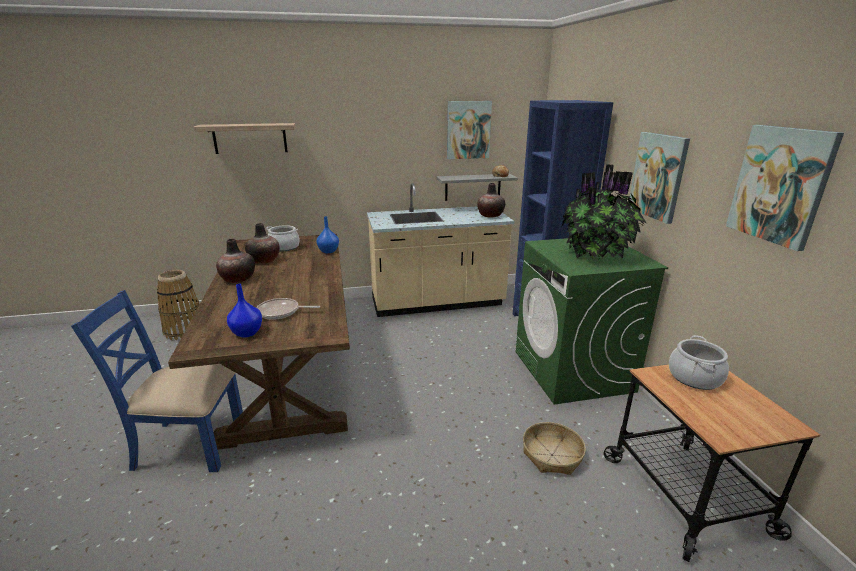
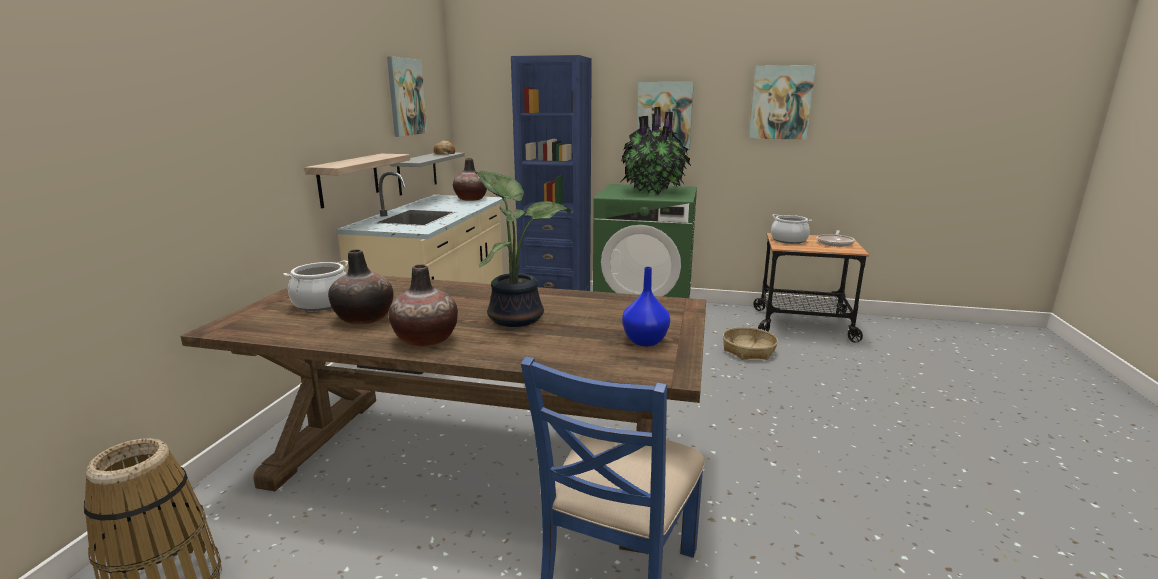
camera: 65 degrees left, 5 degrees down
shelf [193,123,296,154] -> shelf moved to [304,154,410,209]
frying pan [256,298,320,320] -> frying pan moved to [817,230,855,247]
blue vase [316,216,339,253] -> none
none -> potted plant [475,171,571,327]

